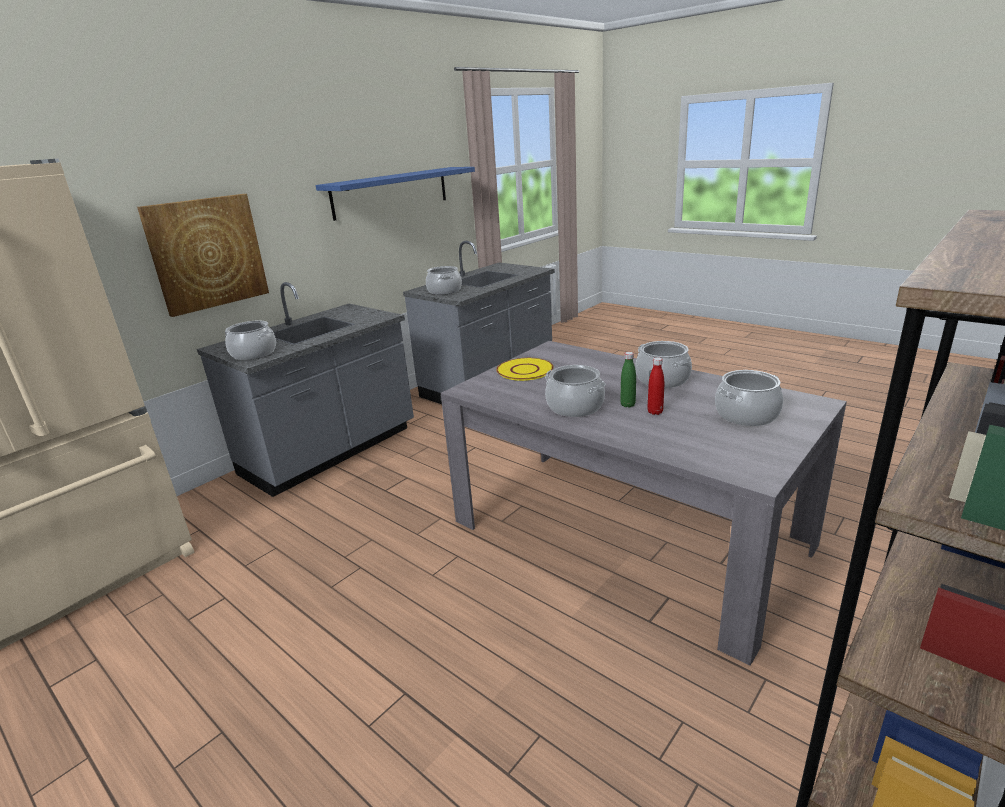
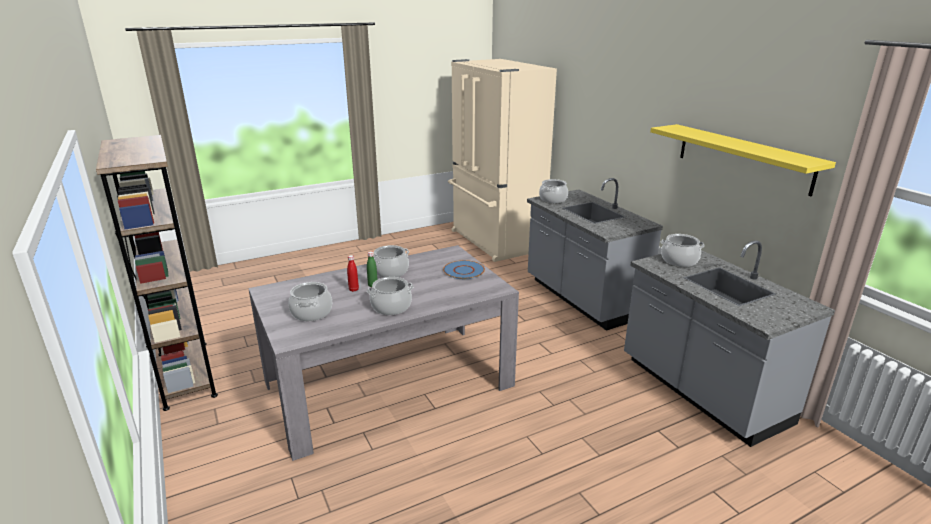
camera: 110 degrees right, 0 degrees up
picture [137,194,269,317] -> none
blue shelf [316,167,475,221] -> yellow shelf [650,124,836,196]
yellow plate [496,358,553,381] -> blue plate [443,260,485,279]

